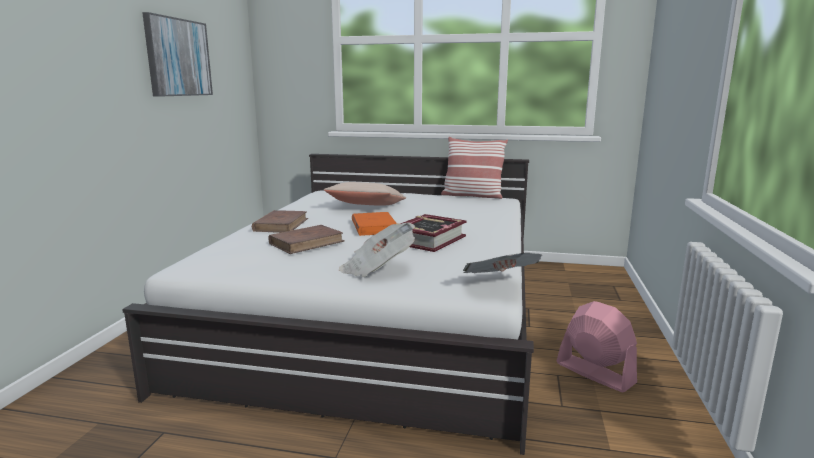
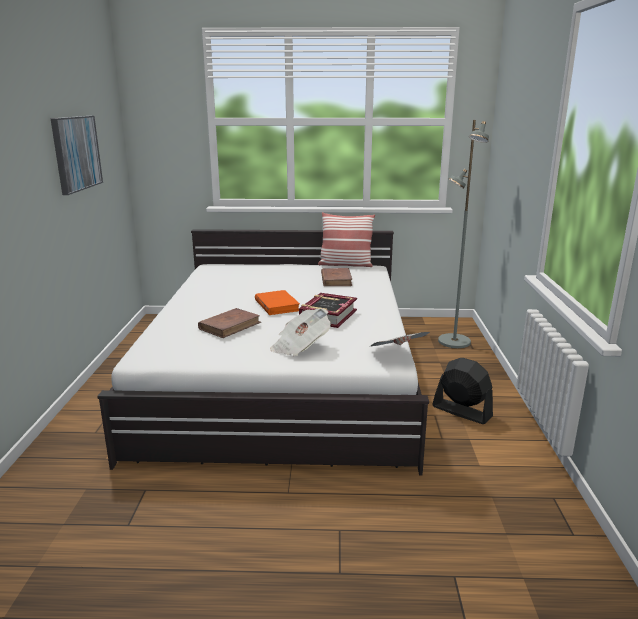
camera: 10 degrees left, 5 degrees up
brown book [252,210,308,233] -> brown book moved to [321,268,352,286]
beige pillow [324,182,406,206] -> none
pink fan [557,301,637,392] -> black fan [432,358,493,424]
none -> grey floor lamp [438,120,489,348]

